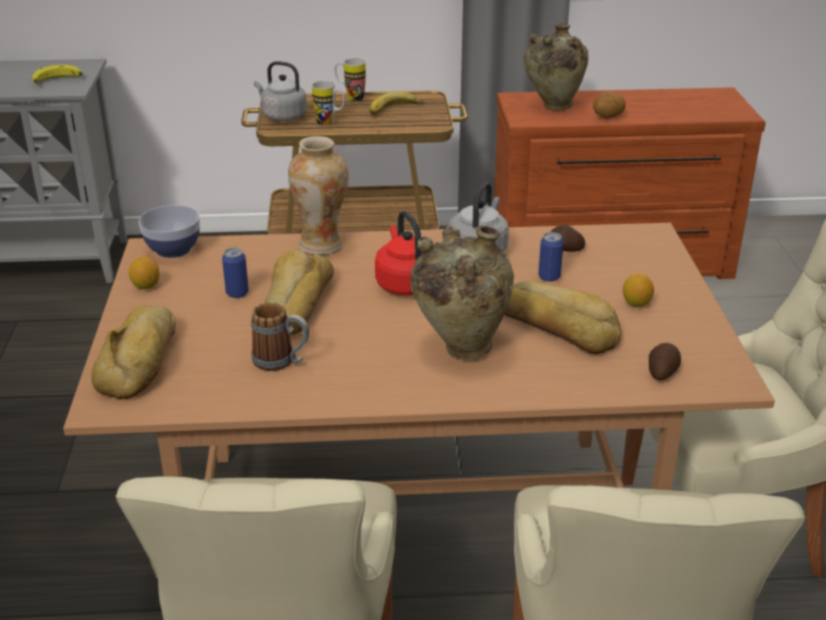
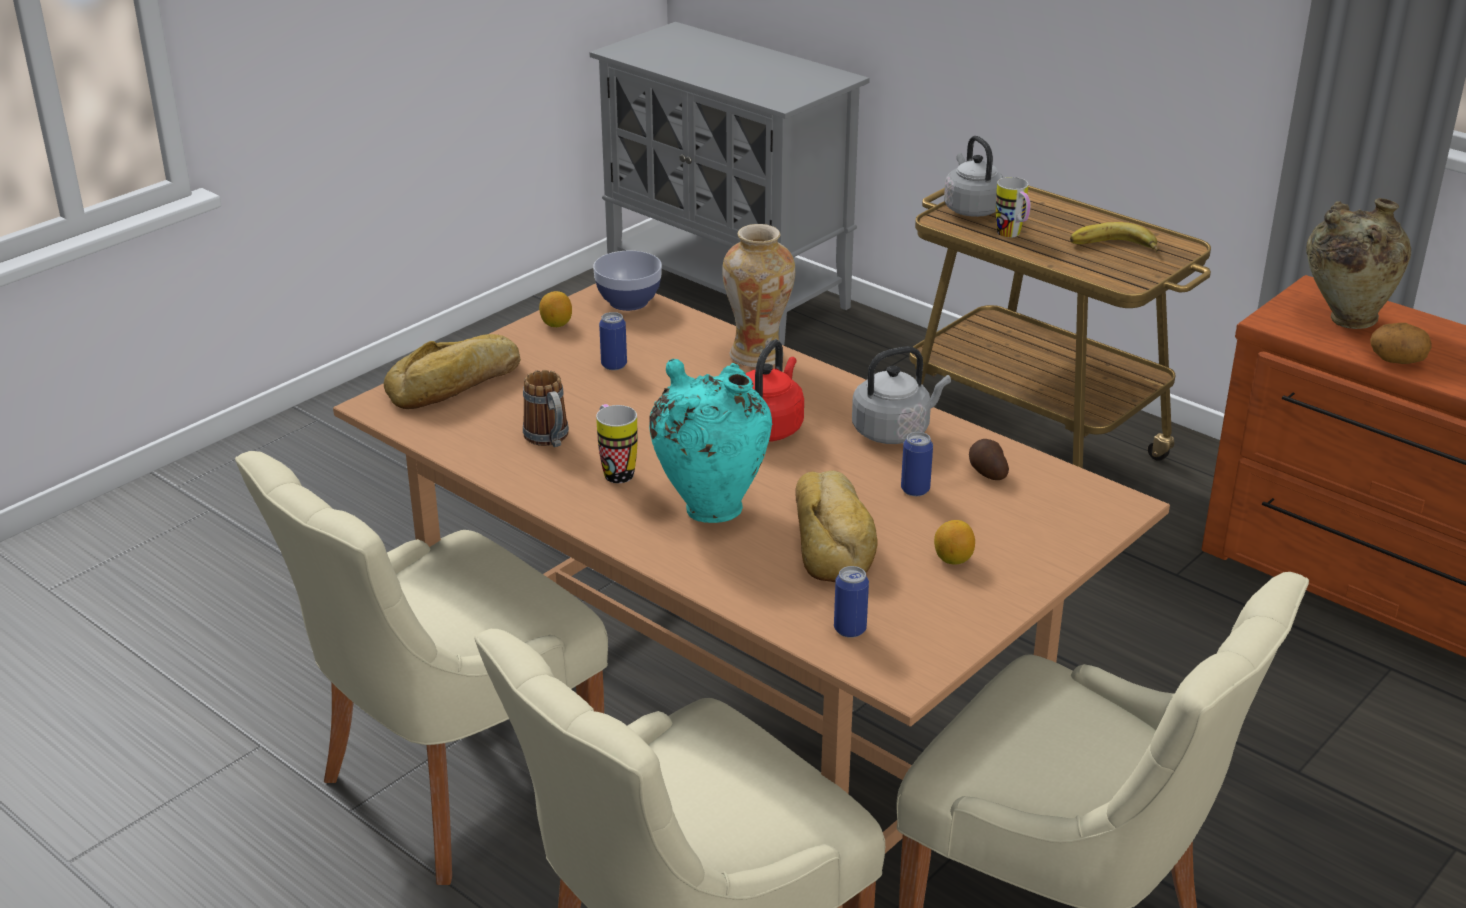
camera: 45 degrees right, 0 degrees up
banana [32,65,83,84] -> none
bread [265,250,334,335] -> none
mug [334,58,366,101] -> mug moved to [596,404,638,483]
beige vase [410,226,514,360] -> turquoise vase [649,359,772,523]
potato [649,343,681,380] -> can [834,566,869,638]

